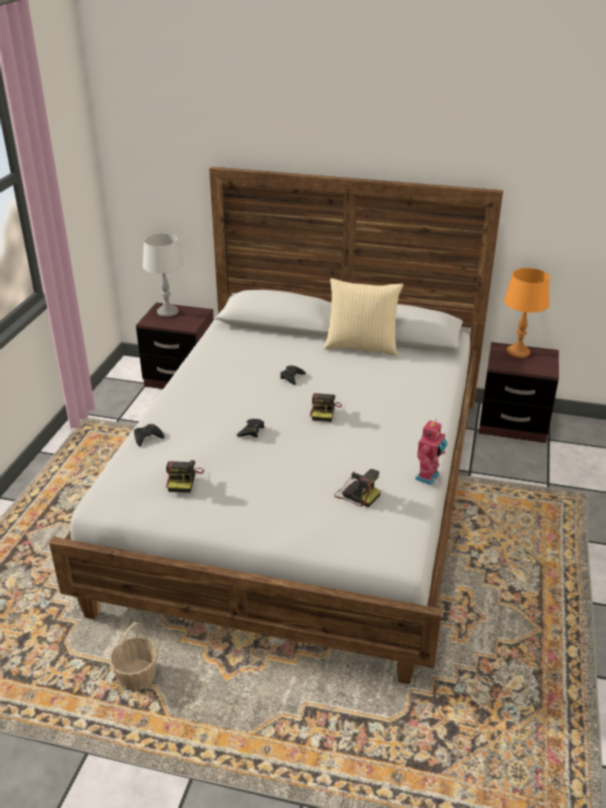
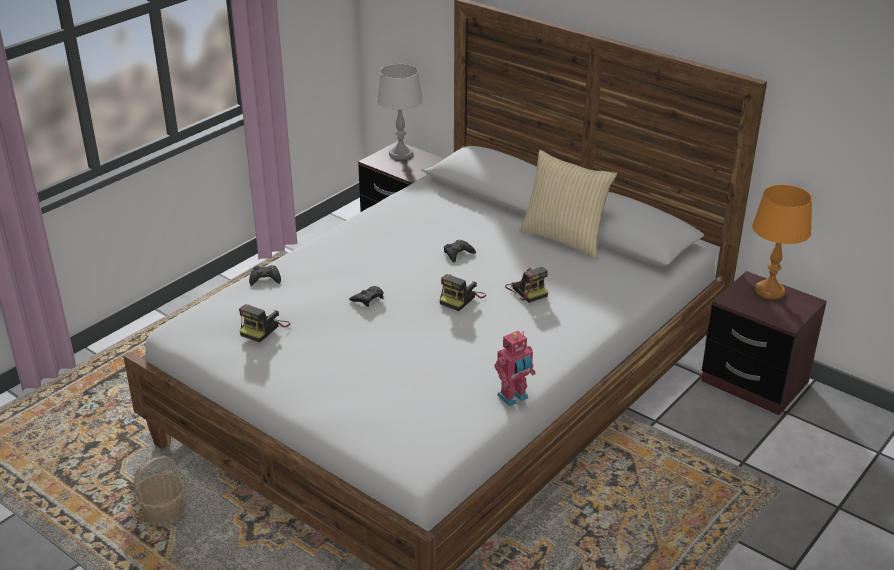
camera: 25 degrees right, 0 degrees up
camera [334,469,381,507] -> camera moved to [505,267,548,303]

